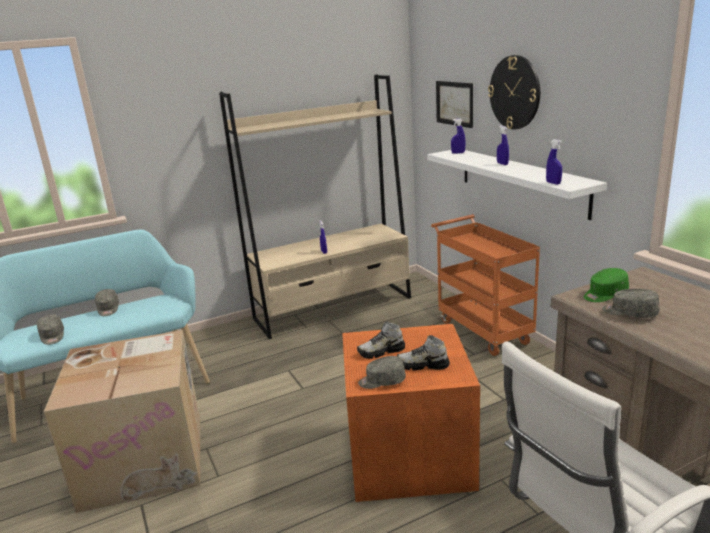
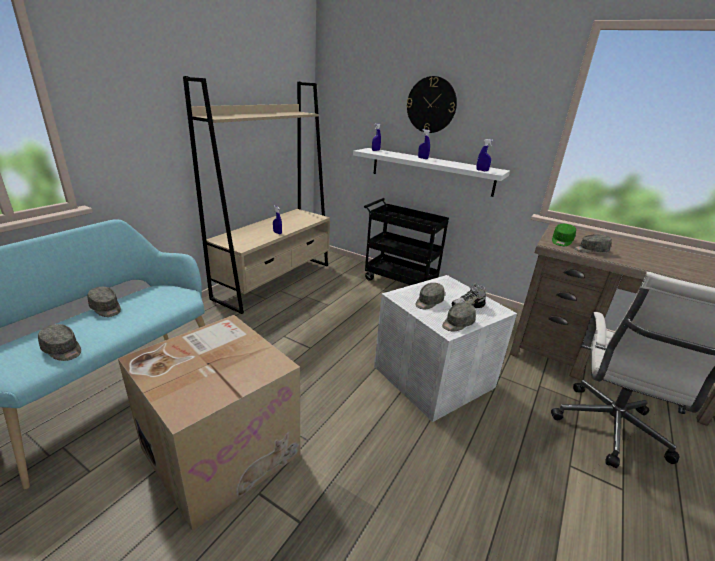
camera: 35 degrees left, 5 degrees up
orange storage box [342,324,480,502] -> white storage box [374,275,517,422]
shoe [357,321,405,359] -> grey cap [415,283,444,309]
orange cart [431,214,540,356] -> black cart [364,198,449,285]
picture [436,81,473,128] -> none

